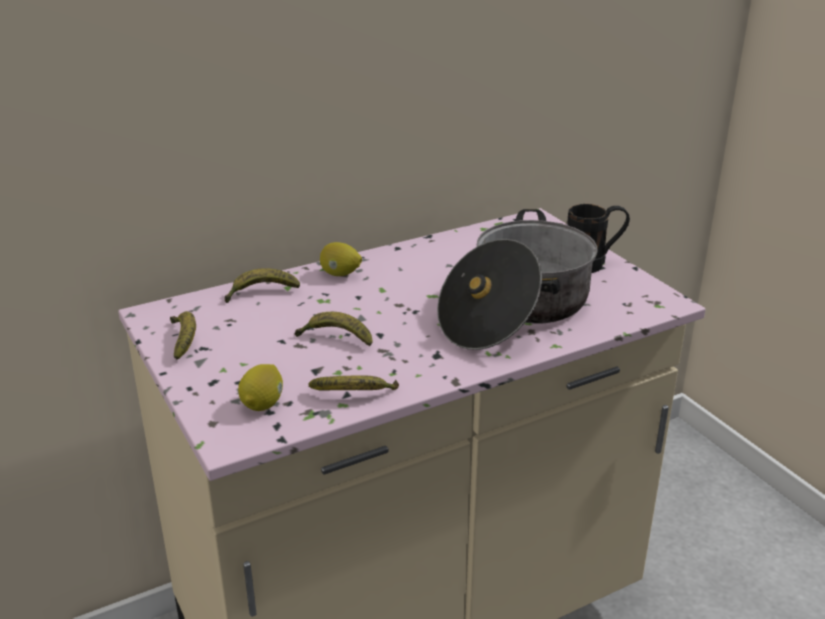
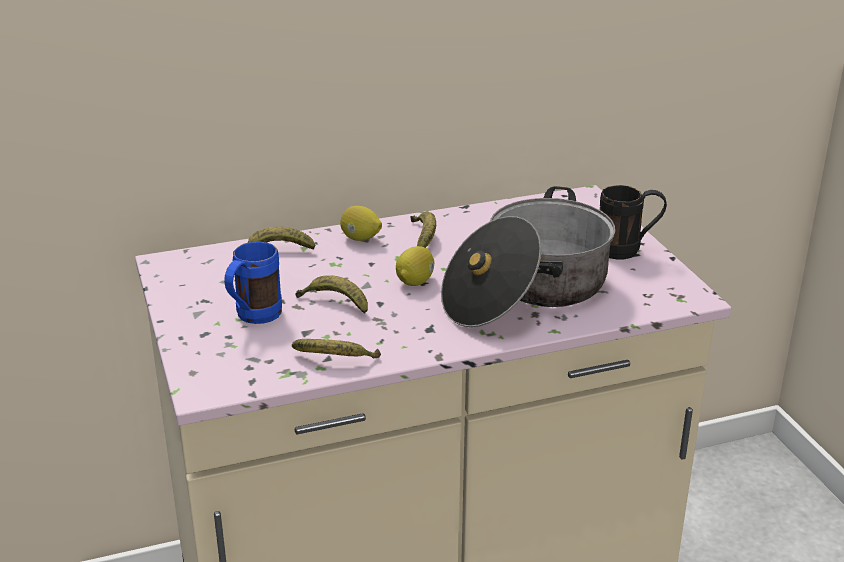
camera: 10 degrees right, 0 degrees up
banana [170,311,196,360] -> banana moved to [410,211,436,248]
lemon [238,364,283,411] -> lemon moved to [396,246,434,286]
none -> blue mug [224,242,282,324]

